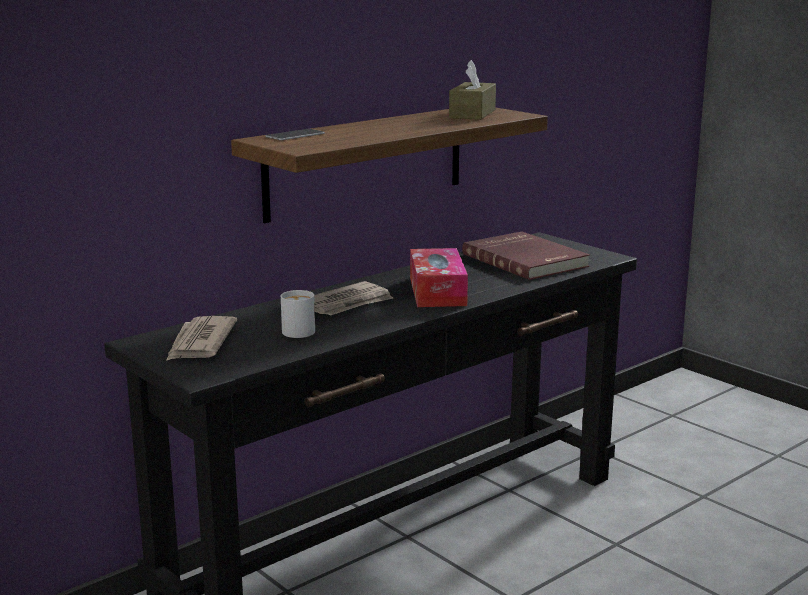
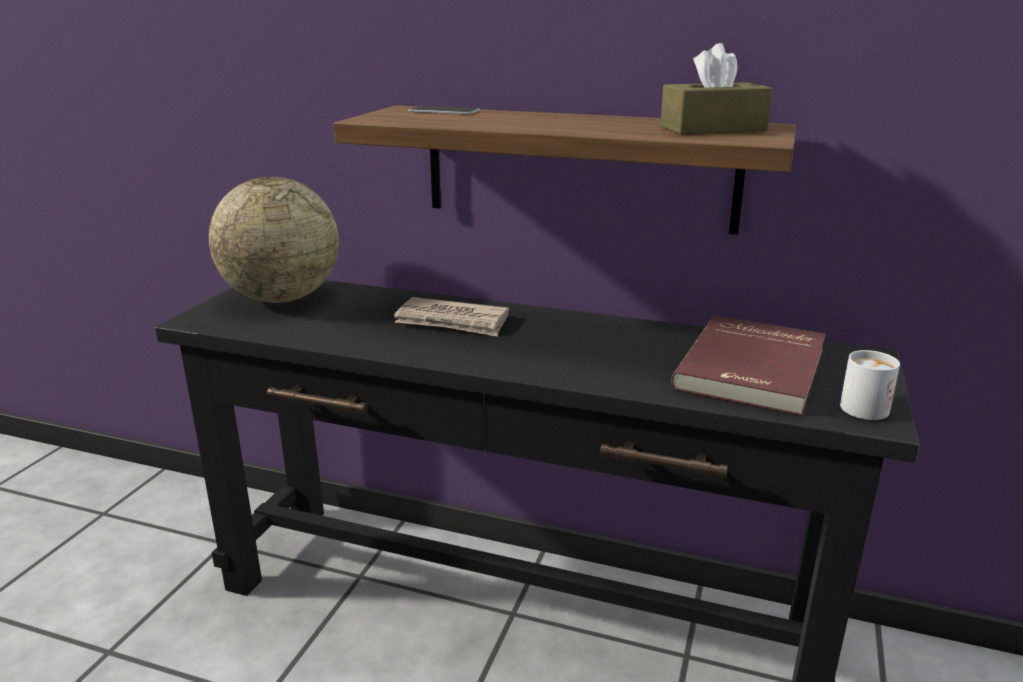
camera: 60 degrees right, 5 degrees up
newspaper [166,316,237,361] -> globe [209,177,339,303]
white mug [281,290,315,338] -> white mug moved to [840,350,900,420]
tissue box [410,248,468,307] -> none

